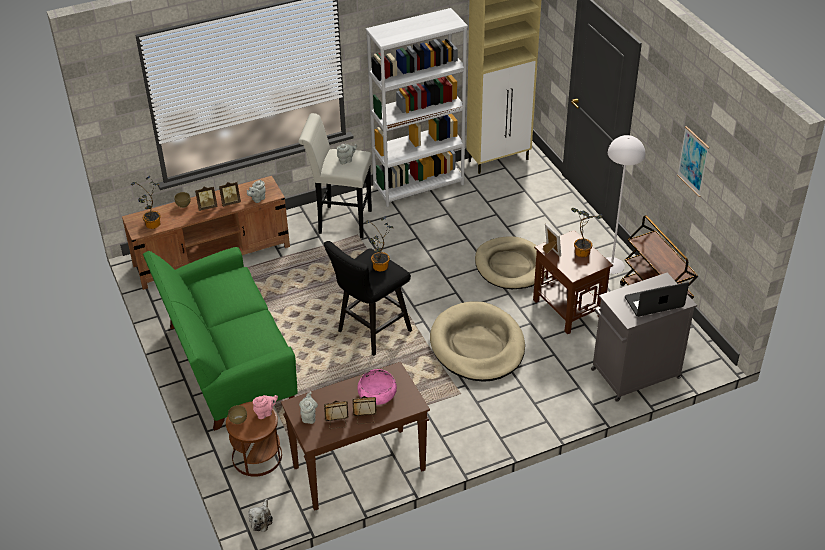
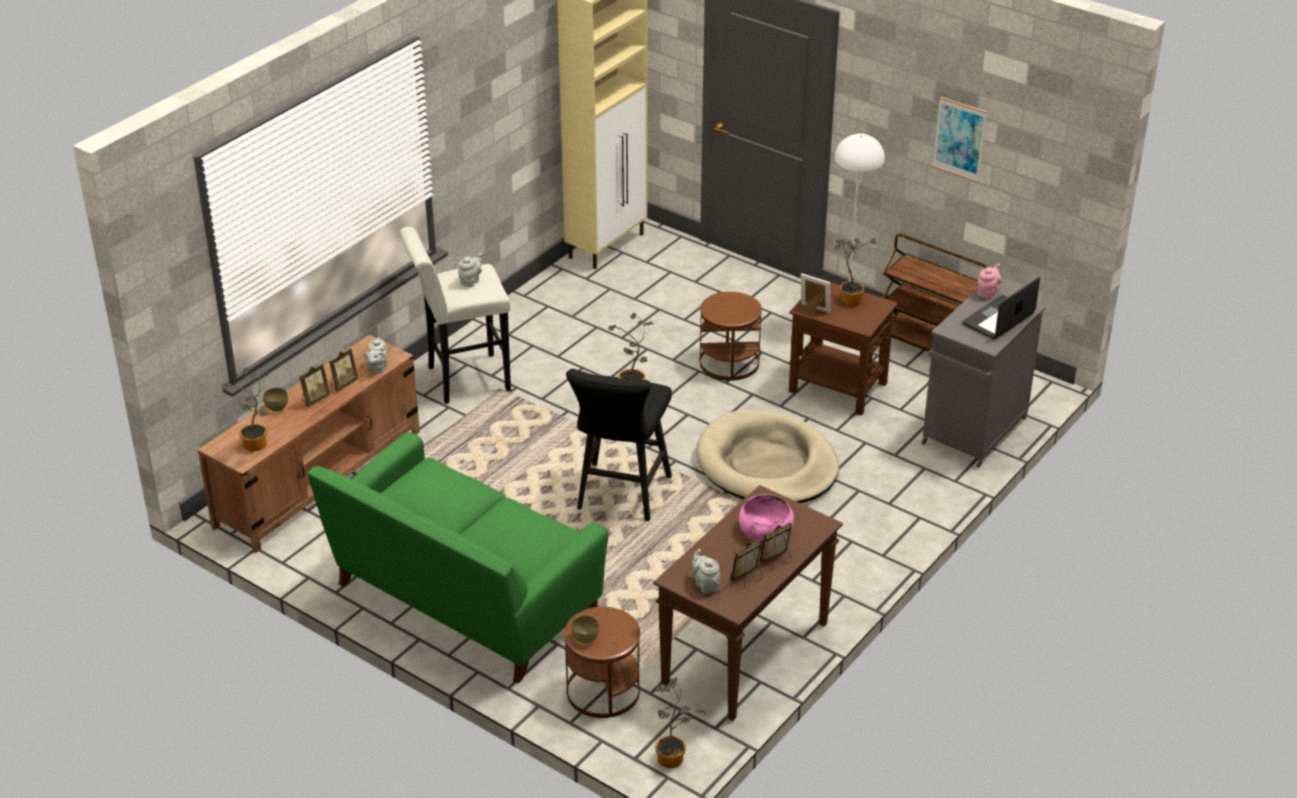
camera: 30 degrees left, 5 degrees down
plush toy [248,499,273,532] -> potted plant [654,678,706,768]
pink teapot [253,395,278,419] -> pink teapot moved to [977,264,1001,299]
white bookcase [366,8,468,207] -> none
beige dog bed [475,236,546,289] -> brown side table [700,292,762,380]

